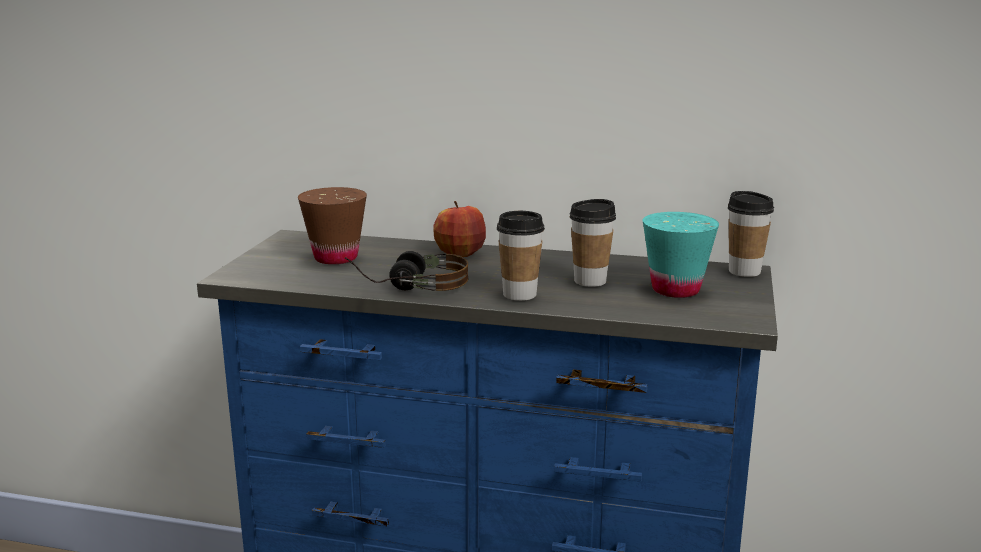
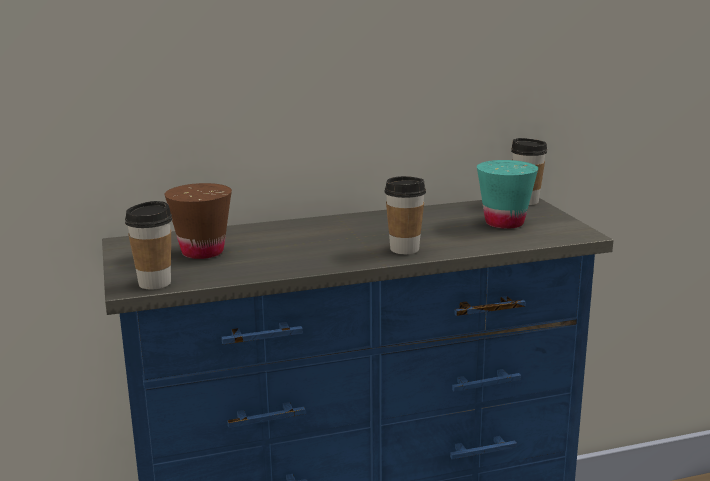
camera: 30 degrees left, 0 degrees up
headphones [345,251,468,291] -> none
apple [433,201,486,257] -> none
cup [570,199,616,287] -> cup moved to [125,201,172,289]

